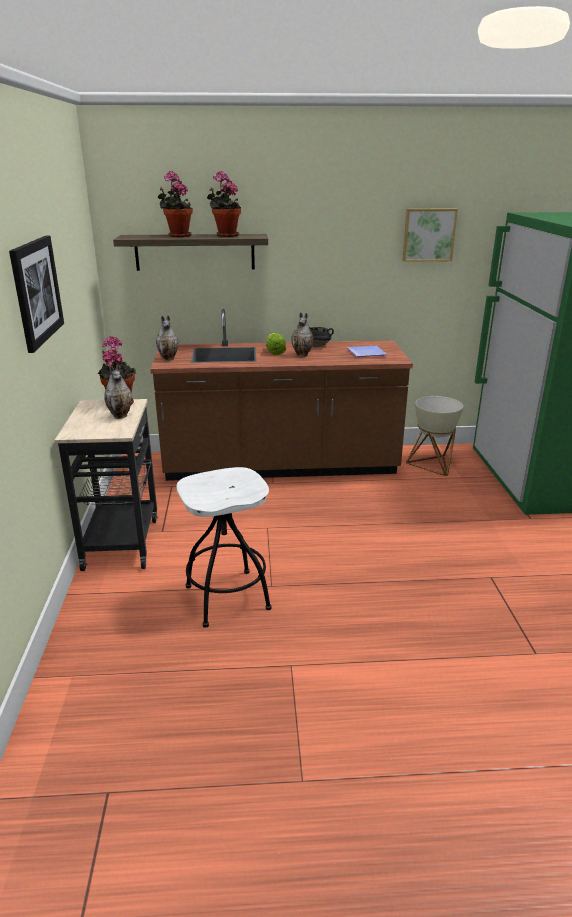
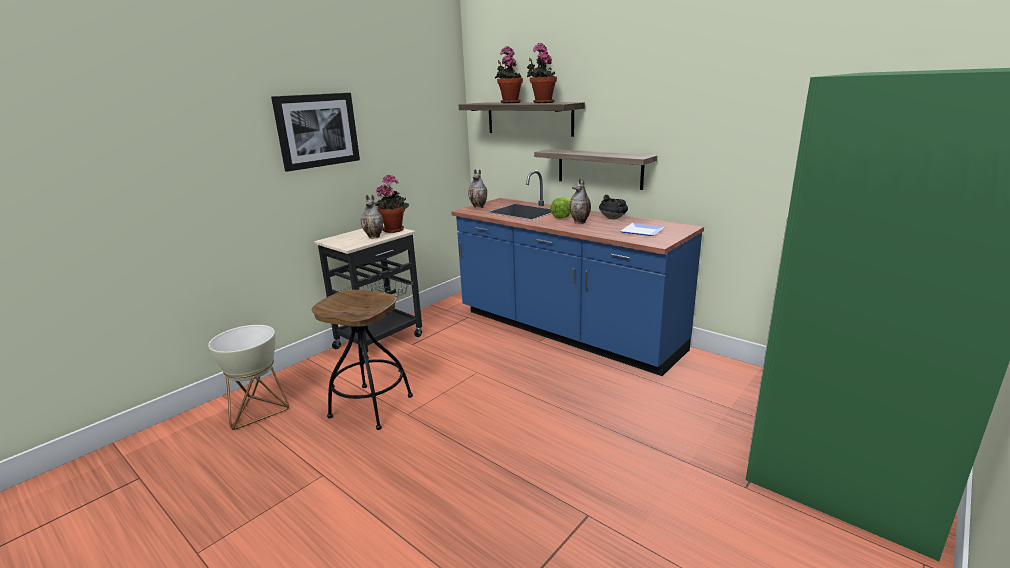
camera: 45 degrees right, 5 degrees down
brown counter [150,309,413,481] -> blue counter [451,170,704,376]
white stool [177,467,271,628] -> brown stool [312,290,413,430]
picture [402,208,458,262] -> none
planter [406,396,464,476] -> planter moved to [208,325,289,430]
none -> shelf [534,149,657,190]

